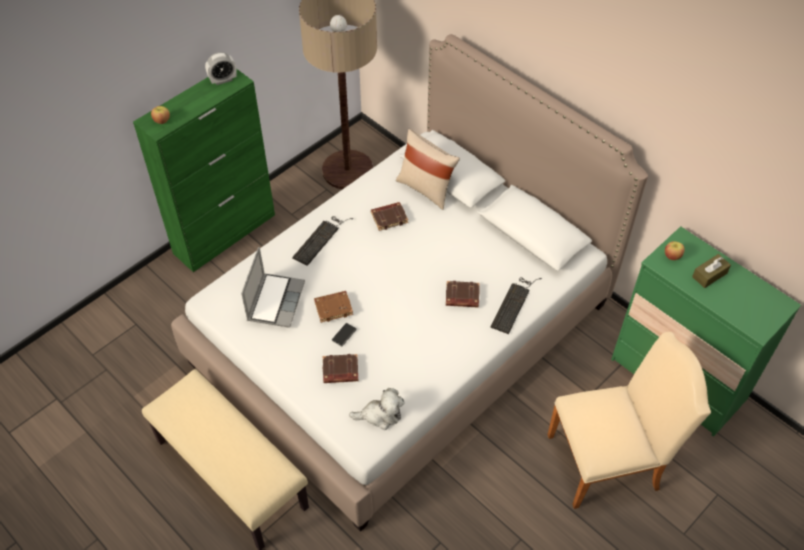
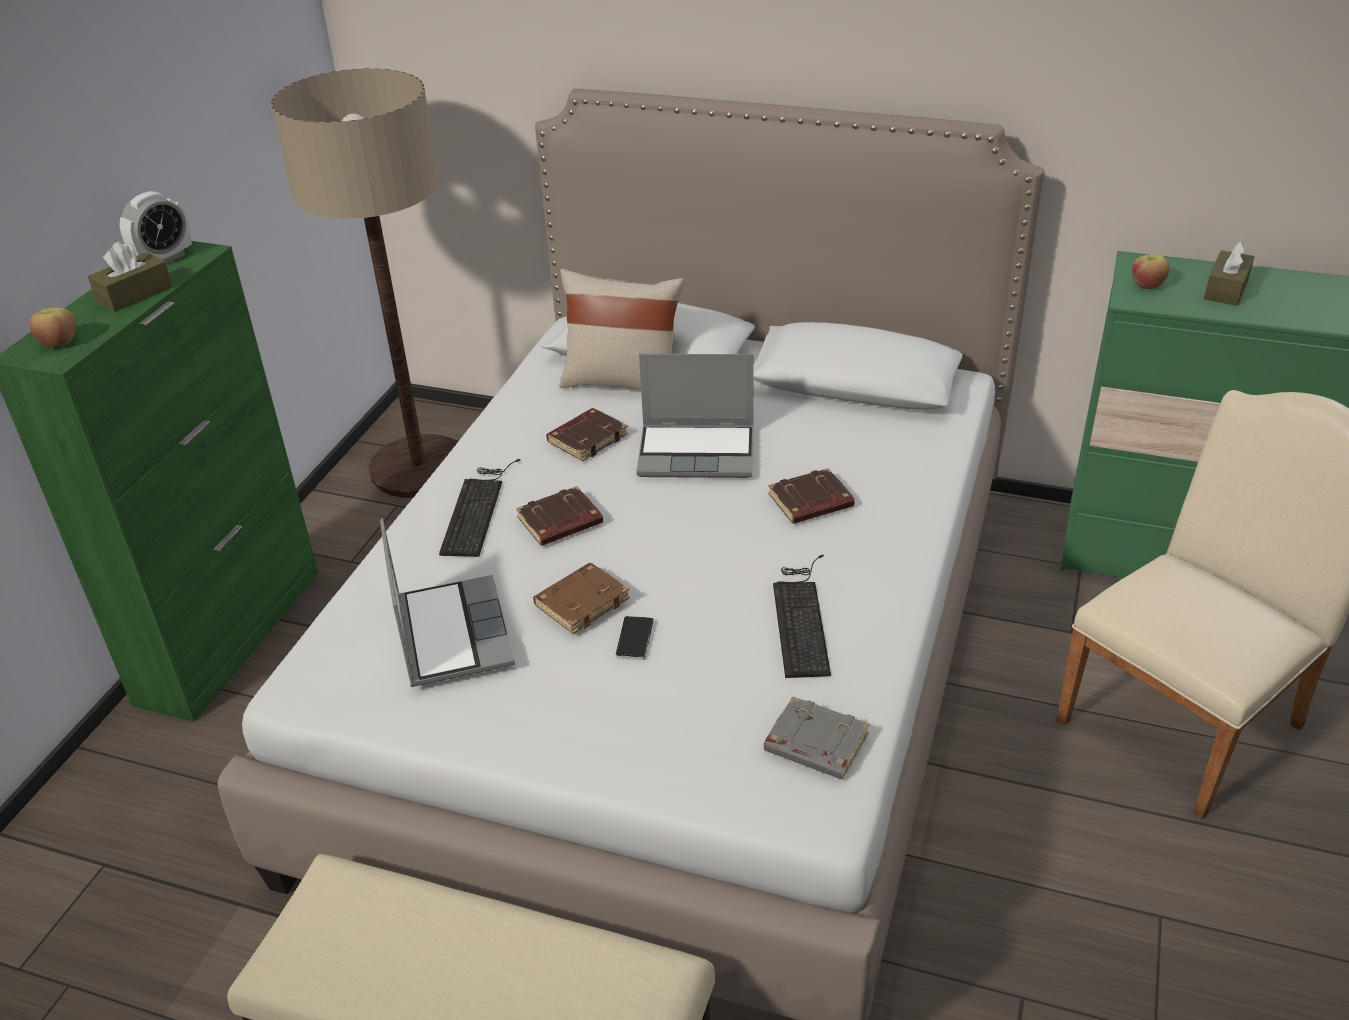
camera: 25 degrees left, 15 degrees down
brown book [323,354,358,383] -> brown book moved to [516,486,603,546]
plush toy [349,388,404,430] -> grey book [764,696,870,779]
keyboard [491,277,542,334] -> keyboard moved to [773,554,831,678]
none -> brown tissue box [88,241,172,312]
none -> laptop [636,354,754,478]

